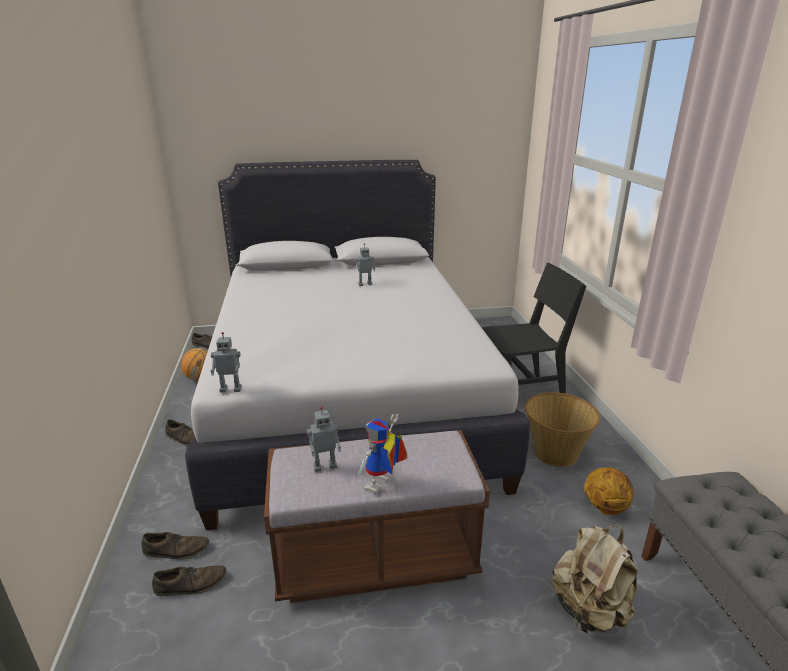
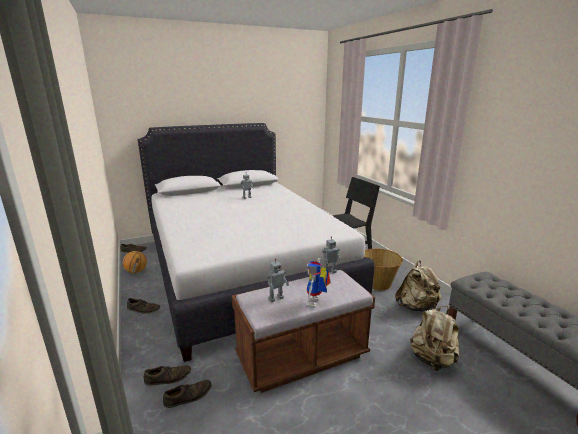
camera: 15 degrees left, 5 degrees down
toy robot [211,332,242,393] -> toy robot moved to [322,236,342,273]
basketball [584,467,634,515] -> beige backpack [395,260,442,311]

